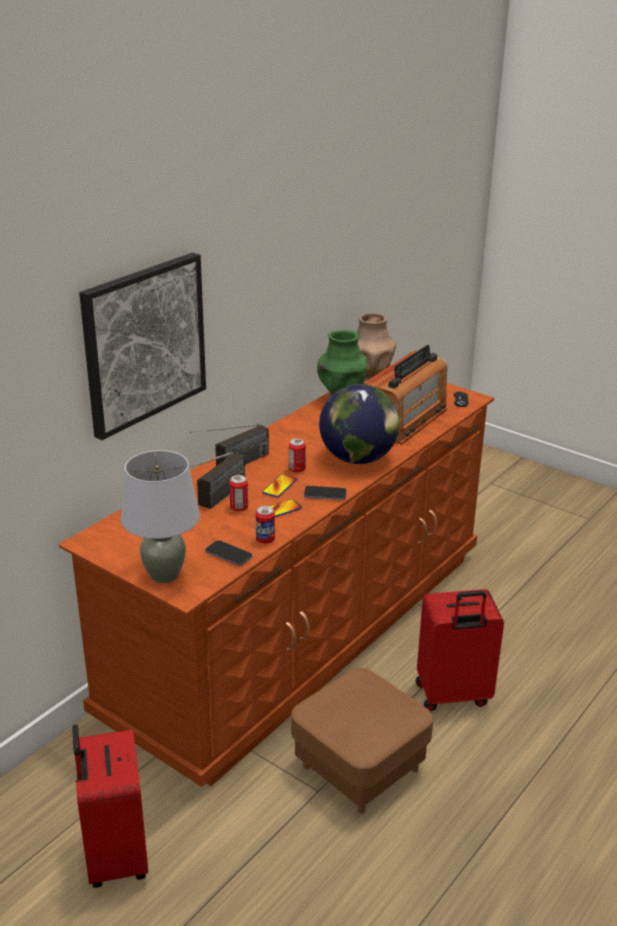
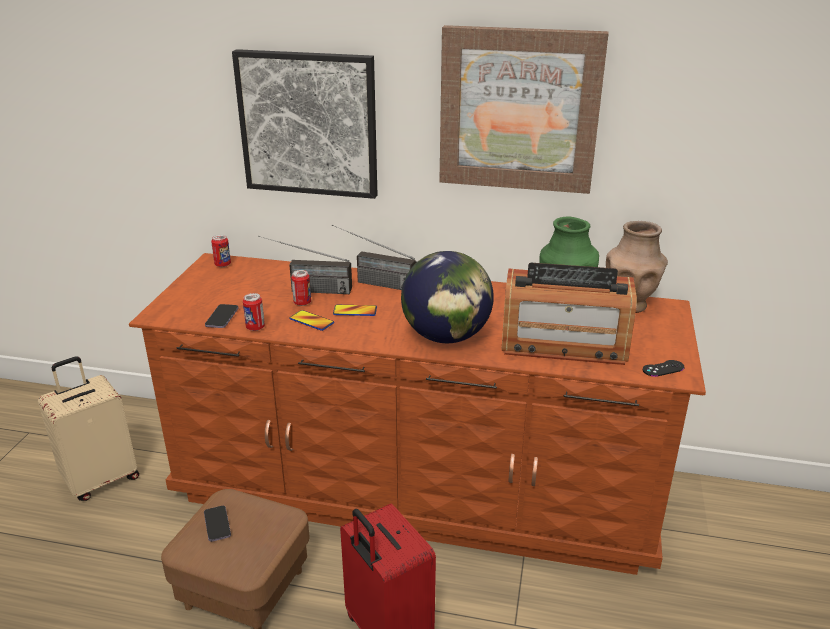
camera: 65 degrees right, 0 degrees up
red suitcase [72,725,148,888] -> beige suitcase [38,356,139,501]
grey table lamp [121,450,200,583] -> none
can [289,438,306,473] -> can moved to [211,234,231,267]
phone [304,486,347,500] -> phone moved to [204,506,231,542]
none -> picture [439,25,609,194]

